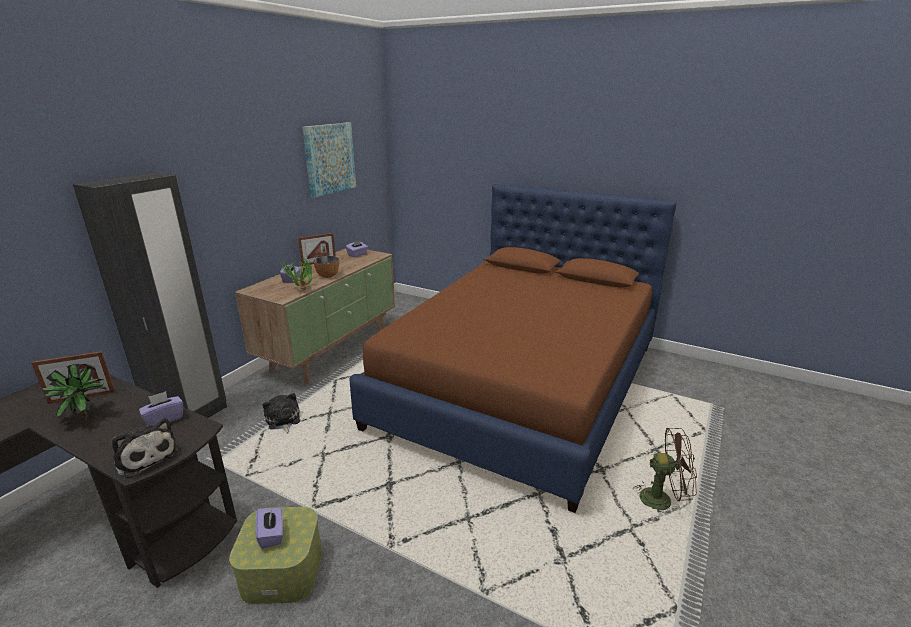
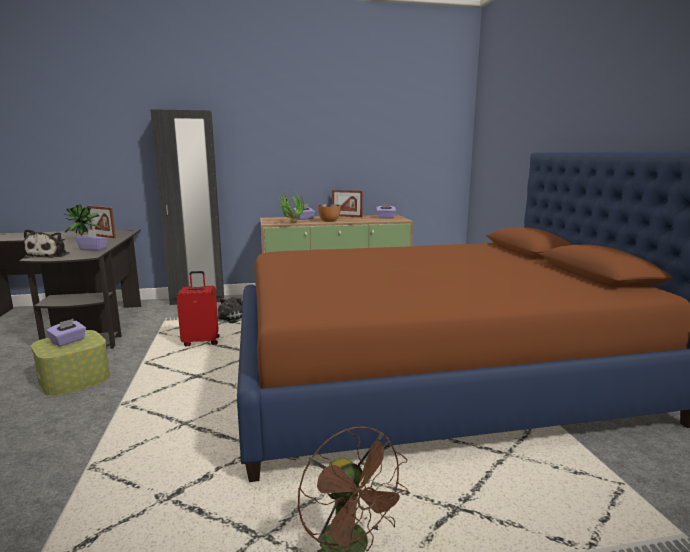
camera: 50 degrees right, 10 degrees down
picture [302,122,356,198] -> none
none -> red suitcase [176,271,219,346]

